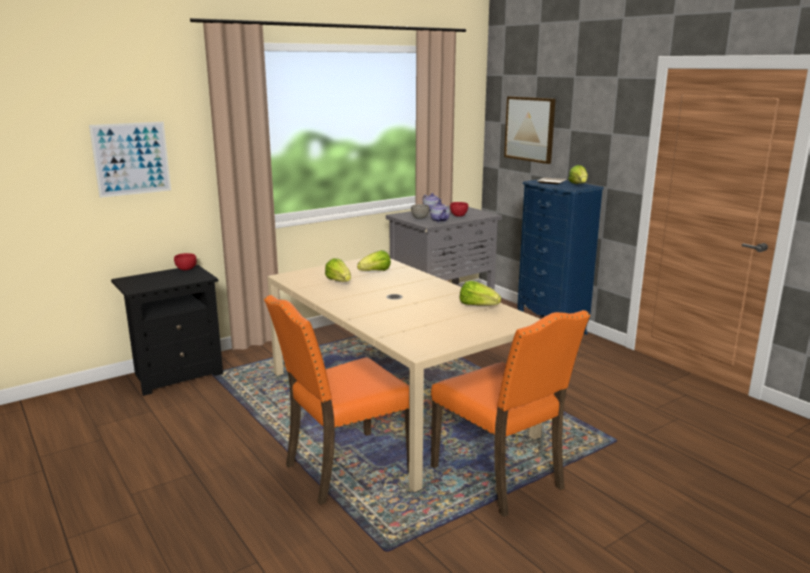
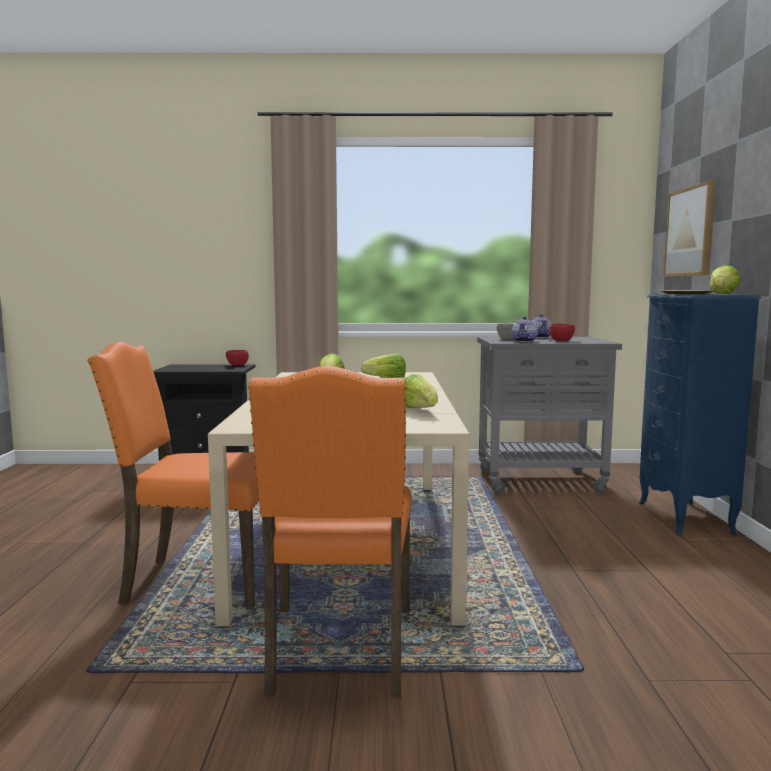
camera: 35 degrees right, 10 degrees down
picture [89,122,171,198] -> none

